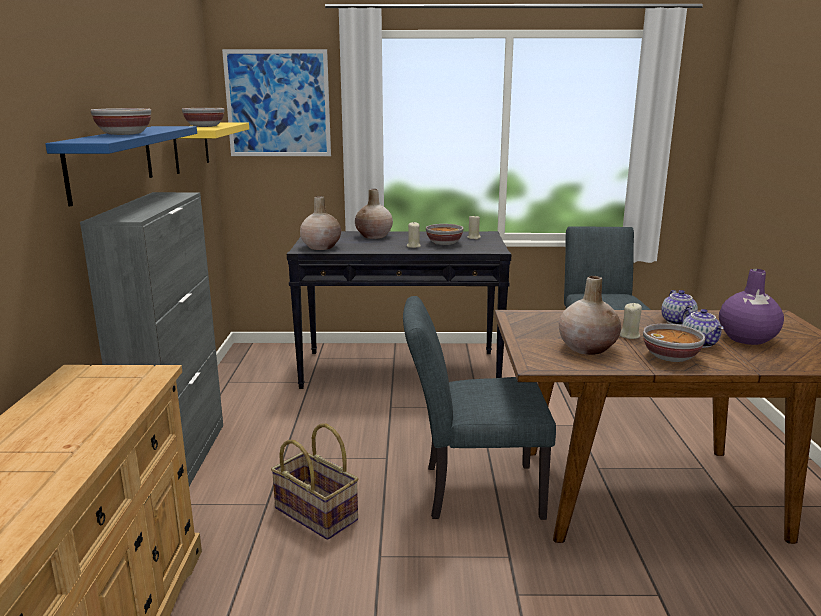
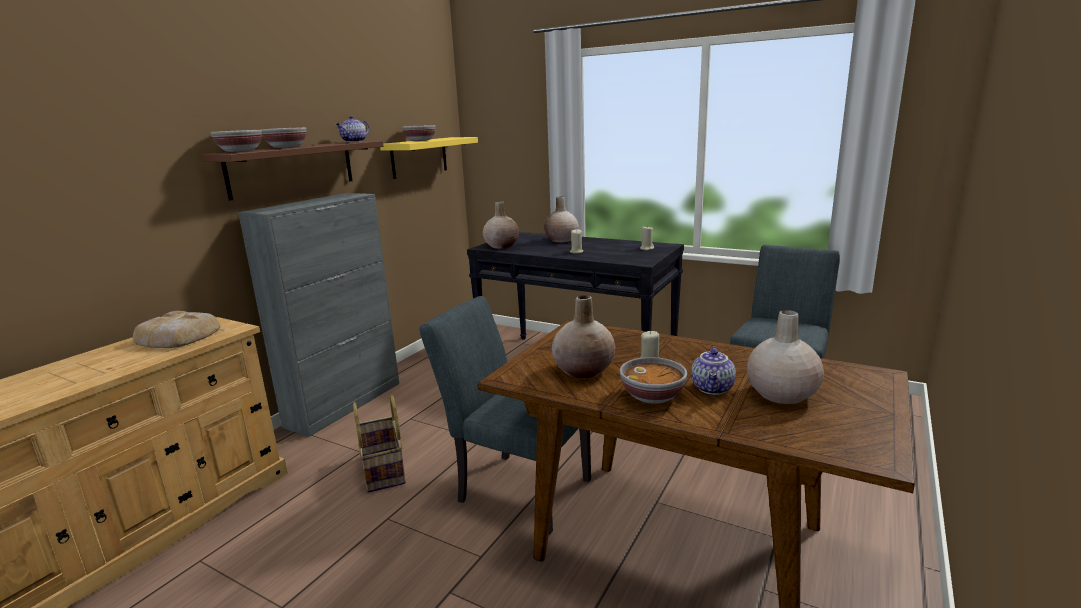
camera: 30 degrees right, 0 degrees up
blue shelf [46,126,197,206] -> brown shelf [202,141,383,201]
picture [222,49,331,156] -> none
bowl [426,224,463,245] -> bowl moved to [211,130,262,152]
teapot [661,290,698,325] -> teapot moved to [335,116,369,142]
purple vase [719,269,784,345] -> beige vase [746,310,824,404]
none -> bread [133,311,220,348]

